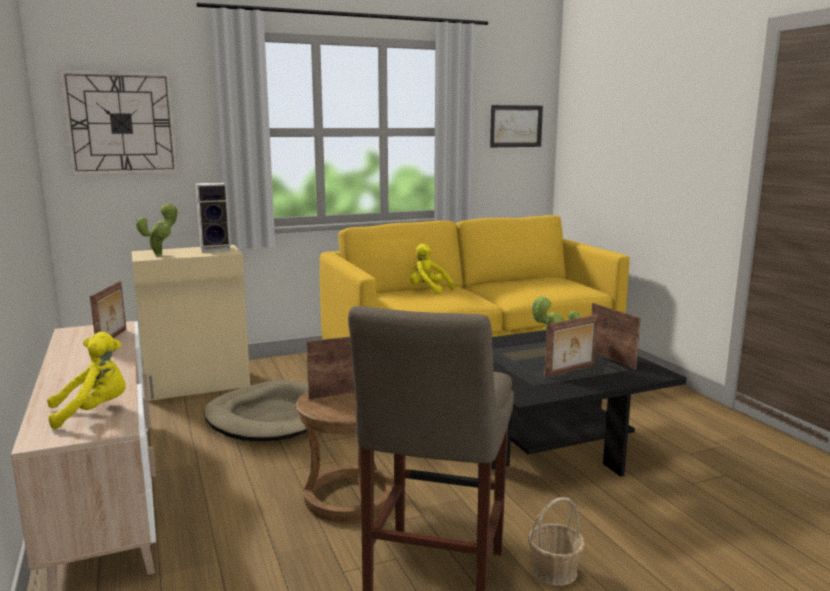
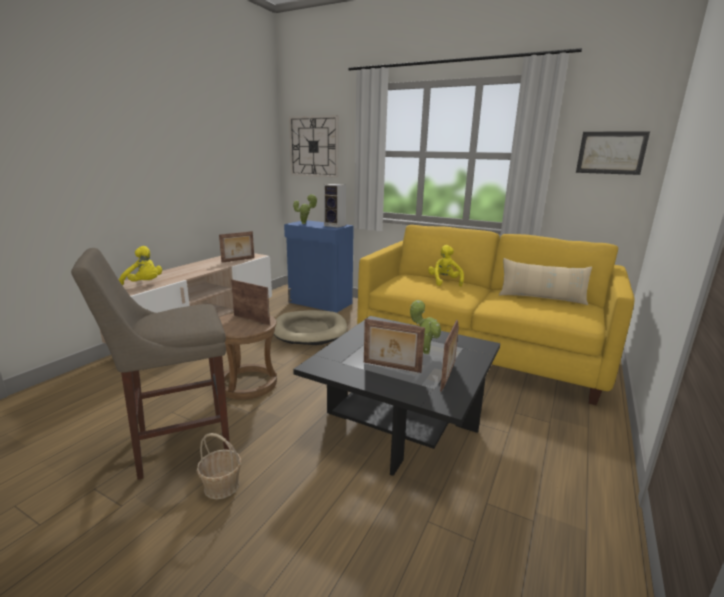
camera: 50 degrees right, 5 degrees up
beige cabinet [132,245,250,401] -> blue cabinet [284,220,354,313]
none -> beige pillow [499,258,592,305]

